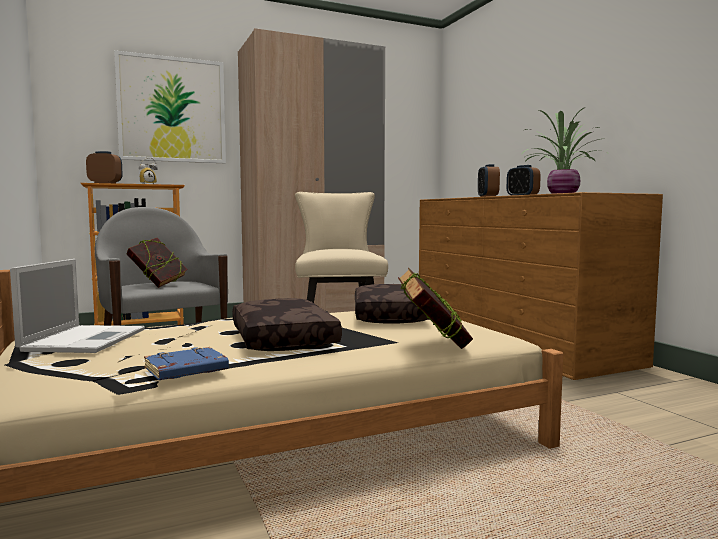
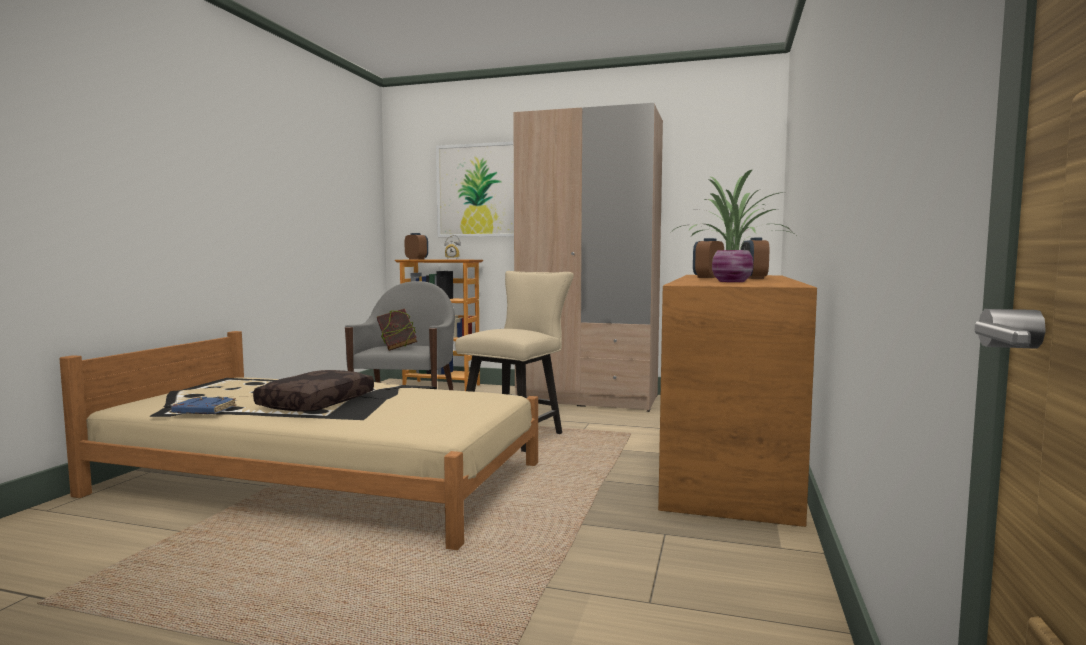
camera: 40 degrees right, 0 degrees up
laptop [10,259,145,353] -> none
brown pillow [355,284,430,324] -> none
book [398,268,473,349] -> none

